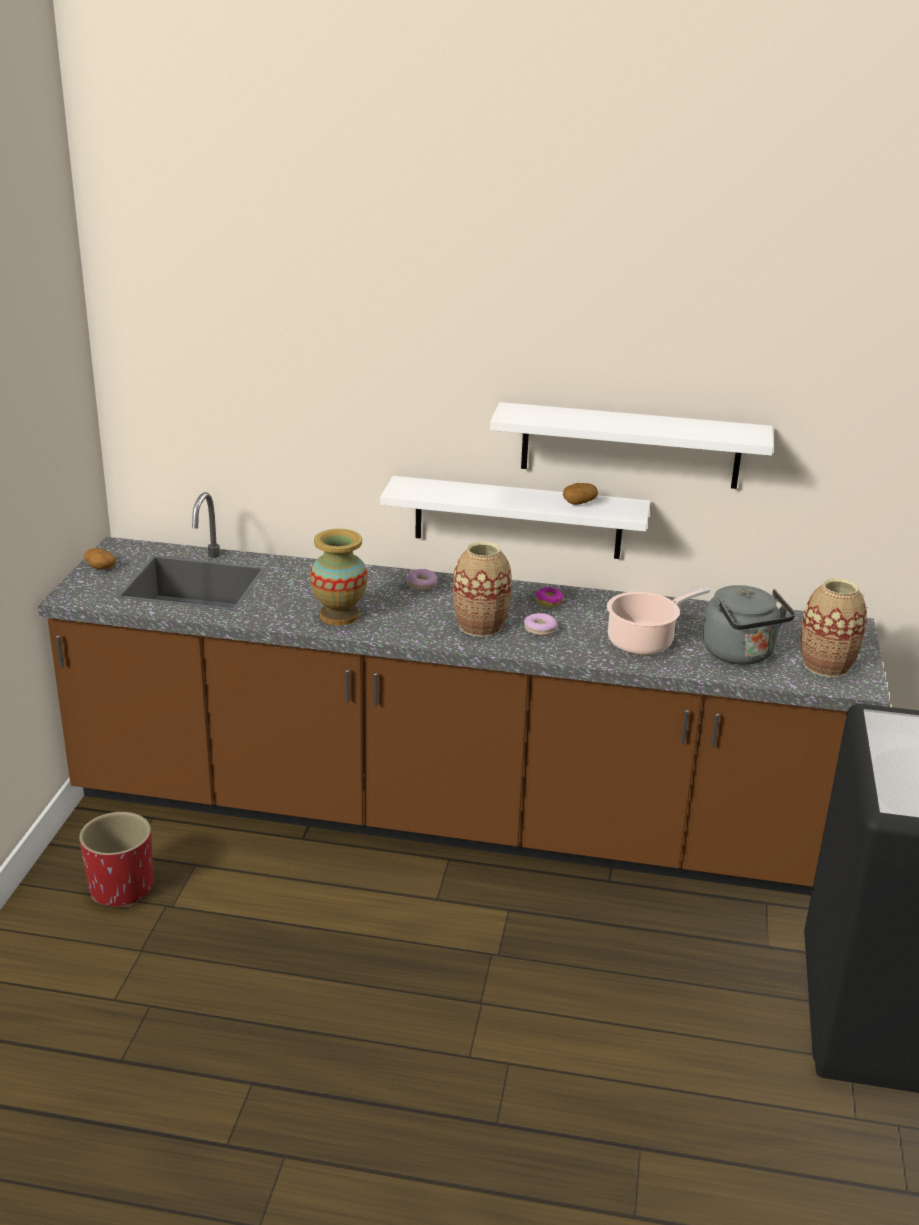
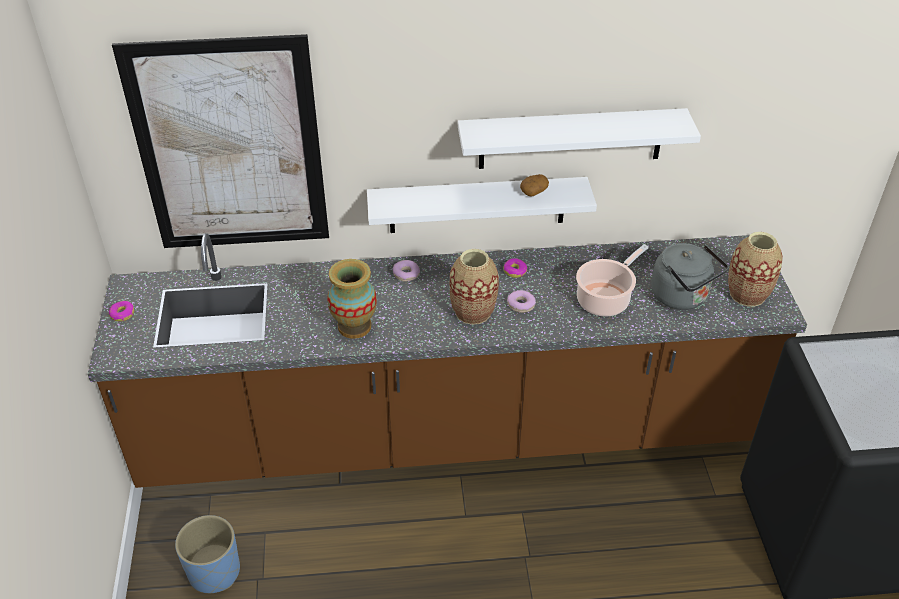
camera: 15 degrees left, 15 degrees up
red planter [79,812,153,907] -> blue planter [175,515,240,593]
potato [84,548,116,570] -> donut [109,301,134,322]
none -> picture [112,34,329,248]

